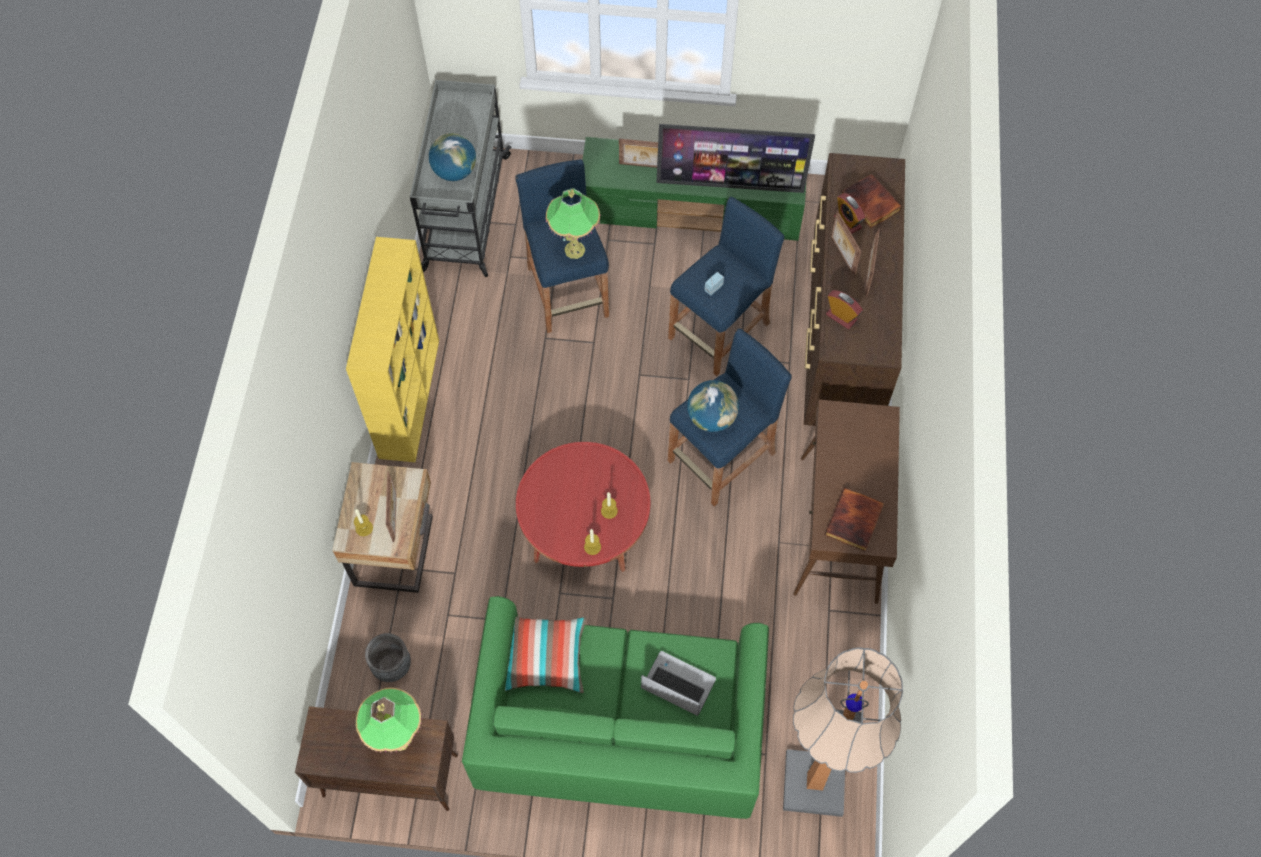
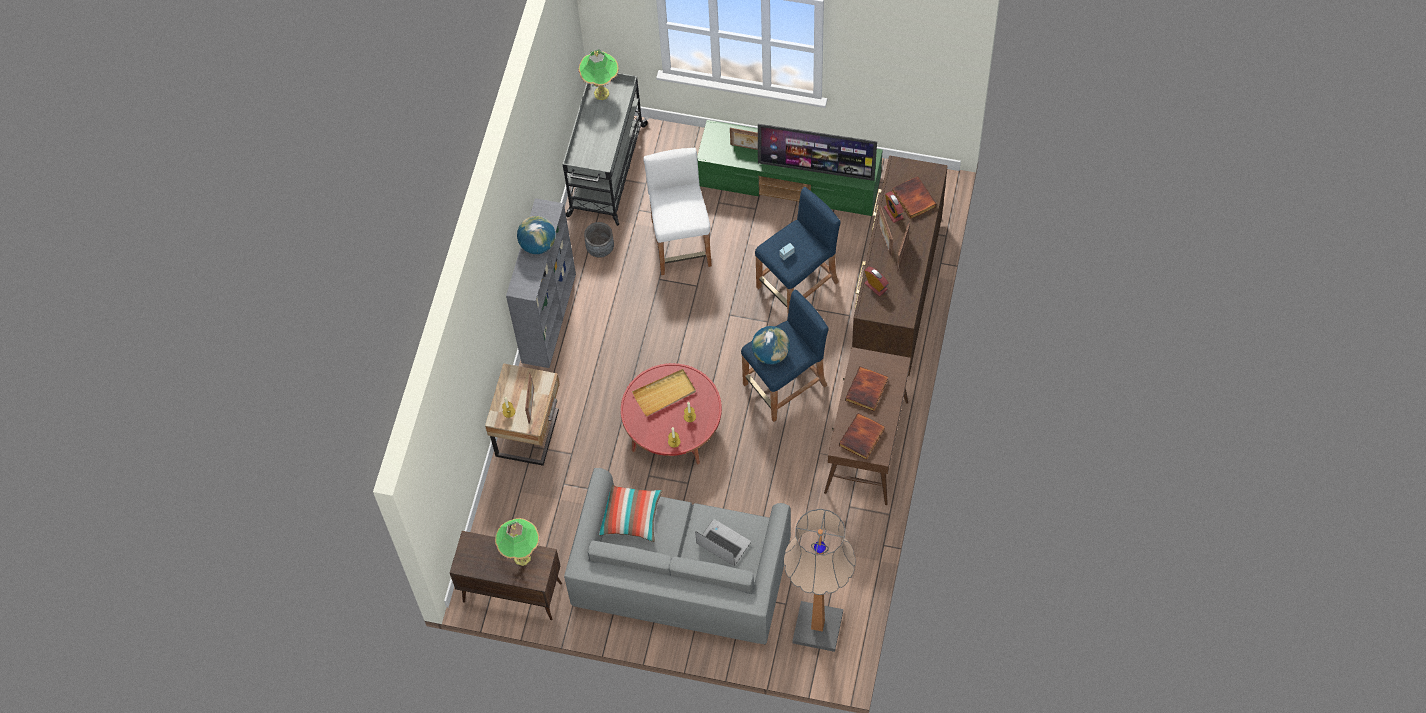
camera: 10 degrees right, 0 degrees up
yellow bookcase [346,237,439,462] -> grey bookcase [506,198,576,368]
grey planter [365,633,411,682] -> grey planter moved to [584,222,614,258]
globe [429,133,476,181] -> globe moved to [517,216,556,254]
green sofa [462,596,769,819] -> grey sofa [564,468,791,645]
blue stool [516,159,609,333] -> white stool [643,148,712,275]
table lamp [545,188,601,259] -> table lamp moved to [579,49,619,100]
none -> beige tray [632,369,696,417]
none -> book [845,366,888,411]

